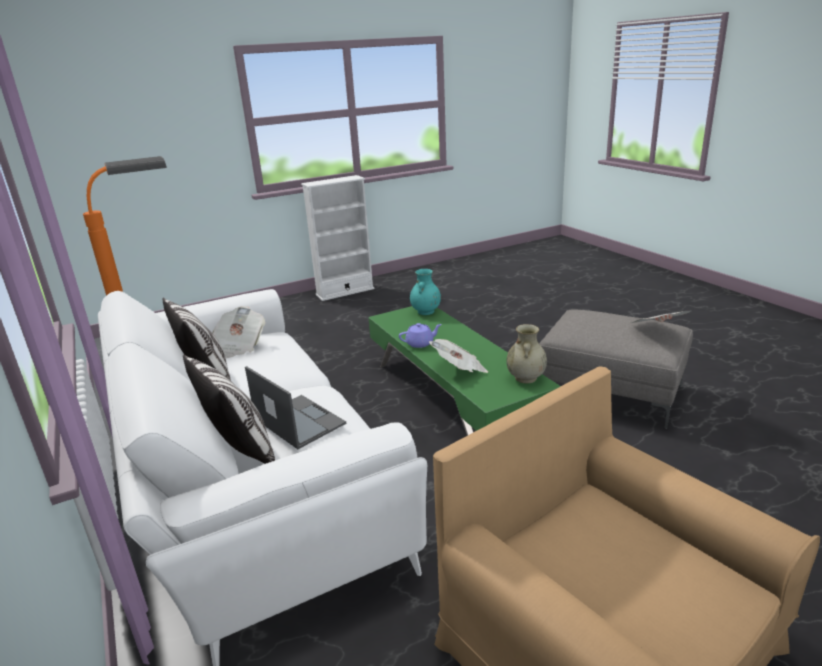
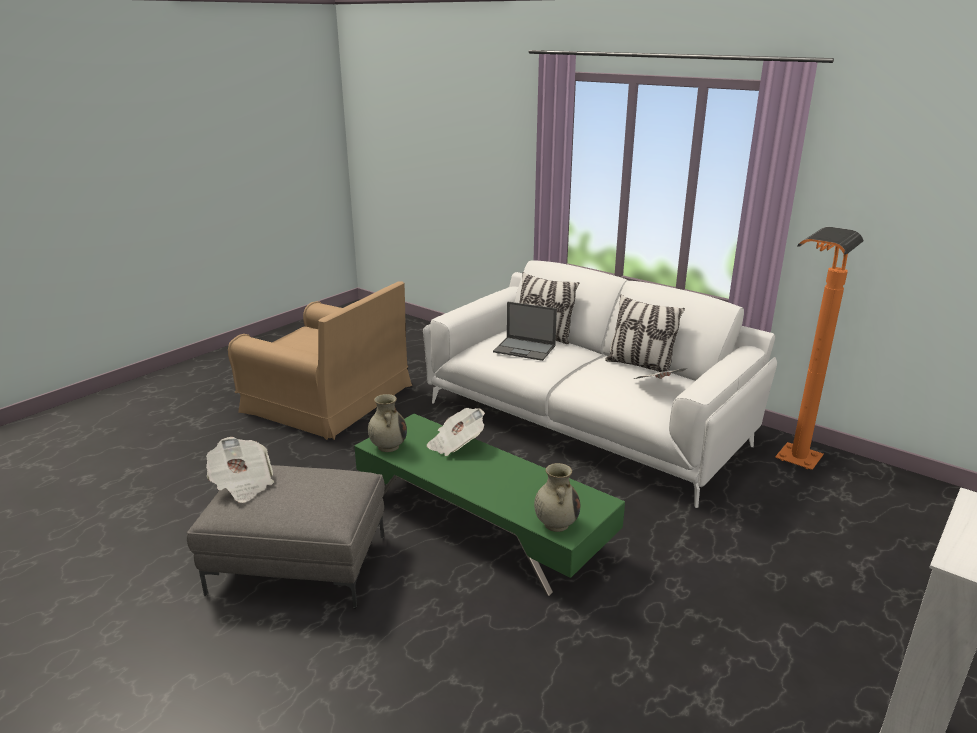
camera: 155 degrees right, 0 degrees up
purple teapot [399,323,442,348] -> none
turquoise vase [410,269,441,315] -> beige vase [534,463,580,532]

